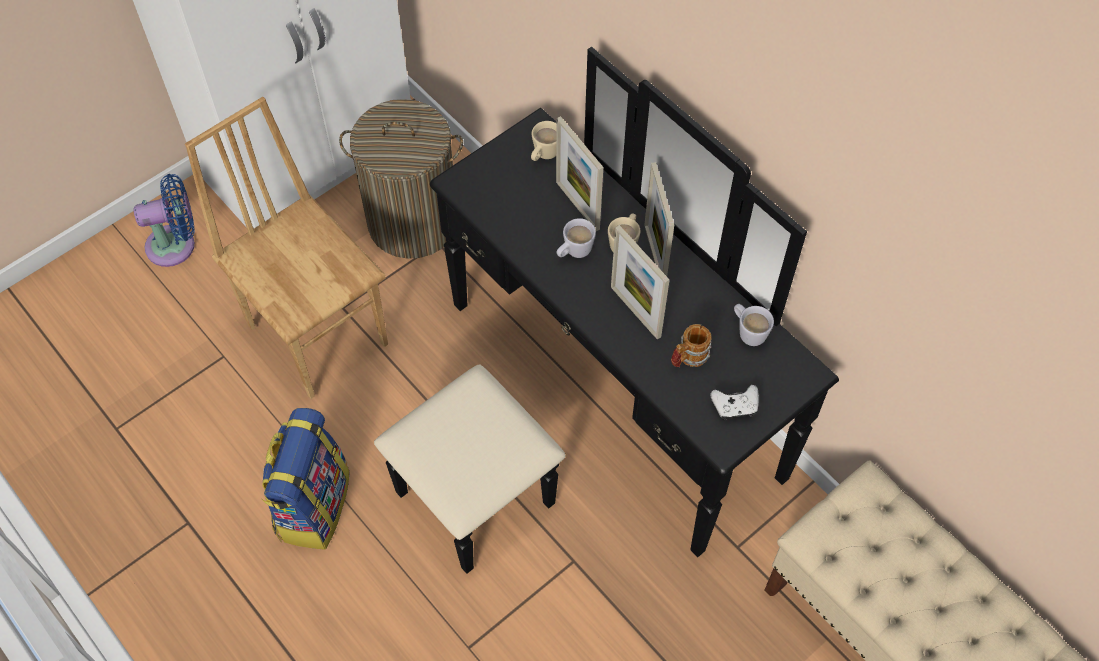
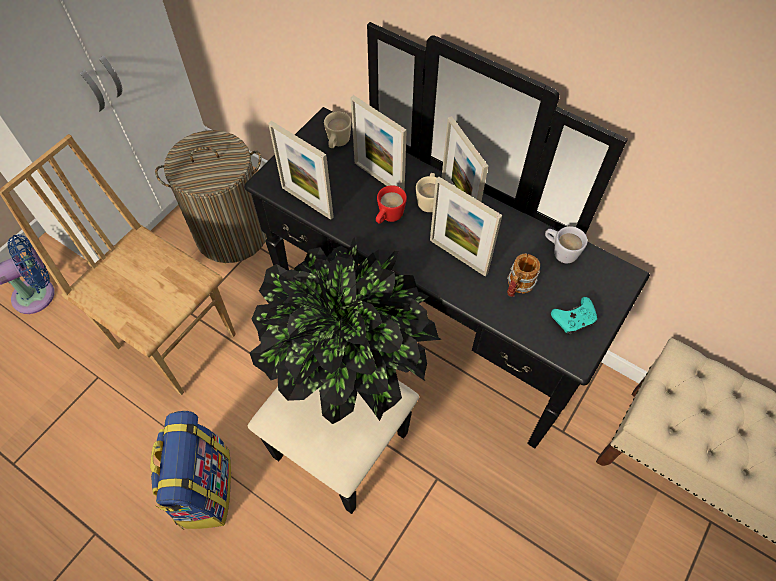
camera: 15 degrees left, 0 degrees up
white mug [557,218,596,258] -> red mug [376,185,407,224]
white game controller [710,385,759,420] -> turquoise game controller [551,297,597,335]
none -> potted plant [249,237,442,424]
none -> picture frame [268,121,334,220]

